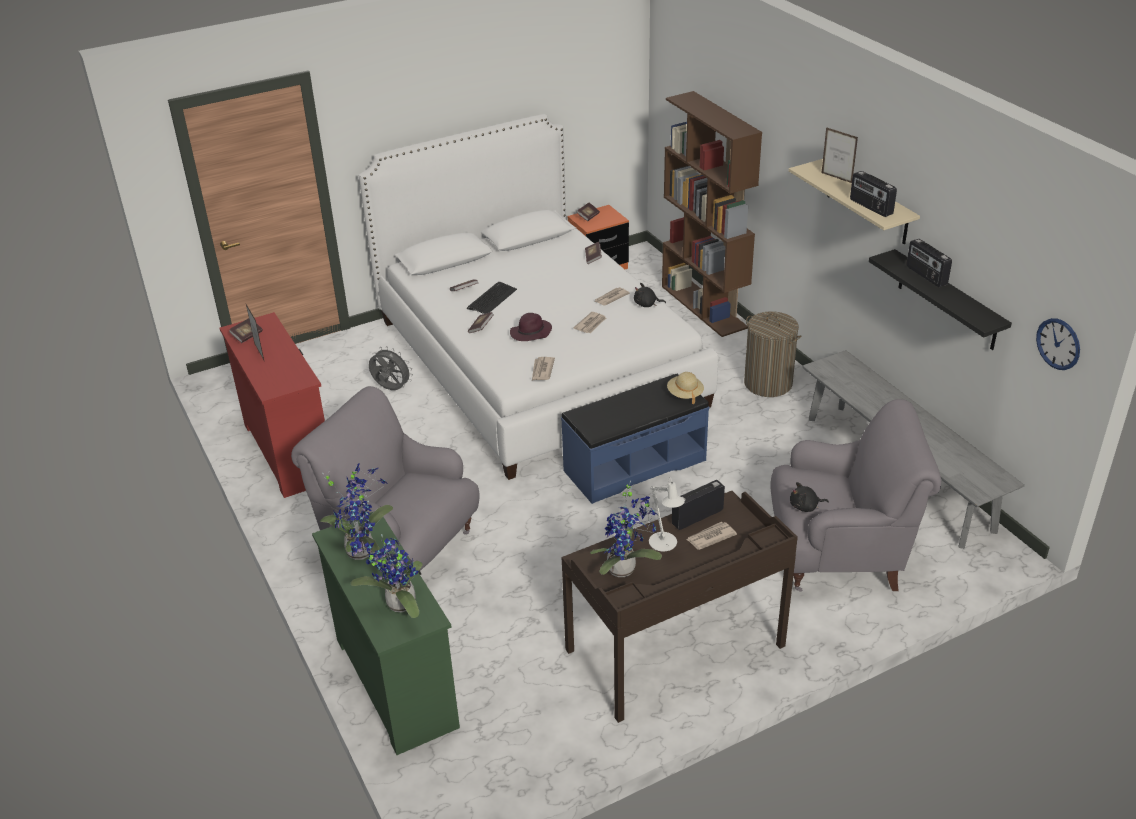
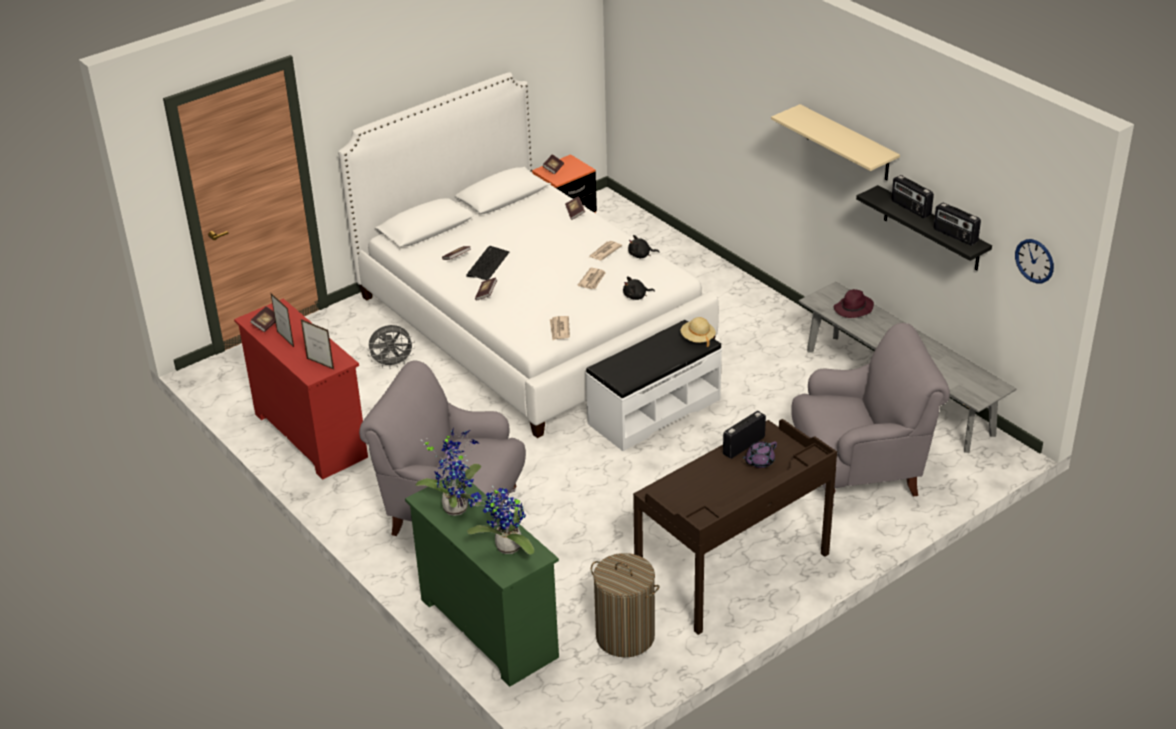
camera: 10 degrees left, 0 degrees up
grey fan [369,346,413,390] -> grey fan turned 150 degrees clockwise [367,325,415,368]
purple hat [510,313,552,341] -> purple hat moved to [834,289,874,318]
blue bench [561,374,709,504] -> white bench [586,320,722,451]
potted plant [590,480,662,577] -> none
white table lamp [649,477,685,552] -> none
brown bookcase [662,91,762,337] -> none
newspaper [686,522,737,550] -> purple teapot [743,441,777,468]
laundry basket [744,311,801,397] -> laundry basket moved to [591,553,659,658]
black plush toy [790,482,829,512] -> black plush toy moved to [623,276,655,300]
picture frame [822,127,858,183] -> picture frame moved to [301,319,334,370]
radio [850,171,897,217] -> radio moved to [934,202,981,246]

